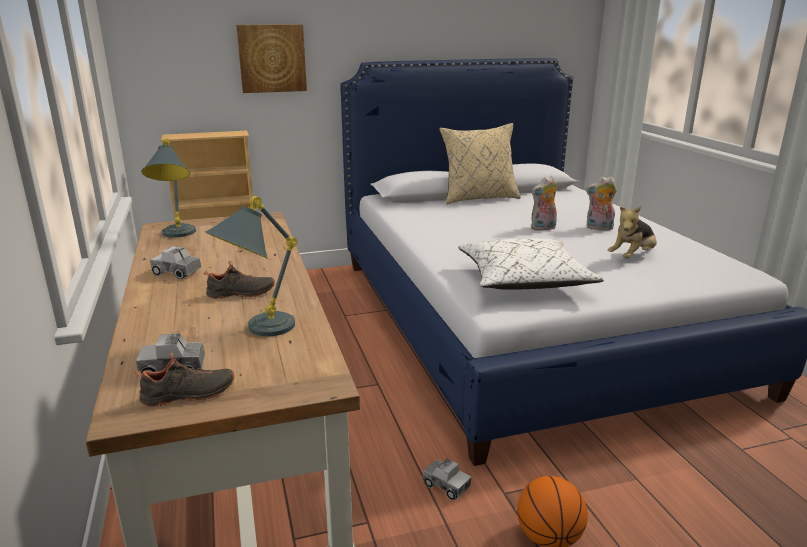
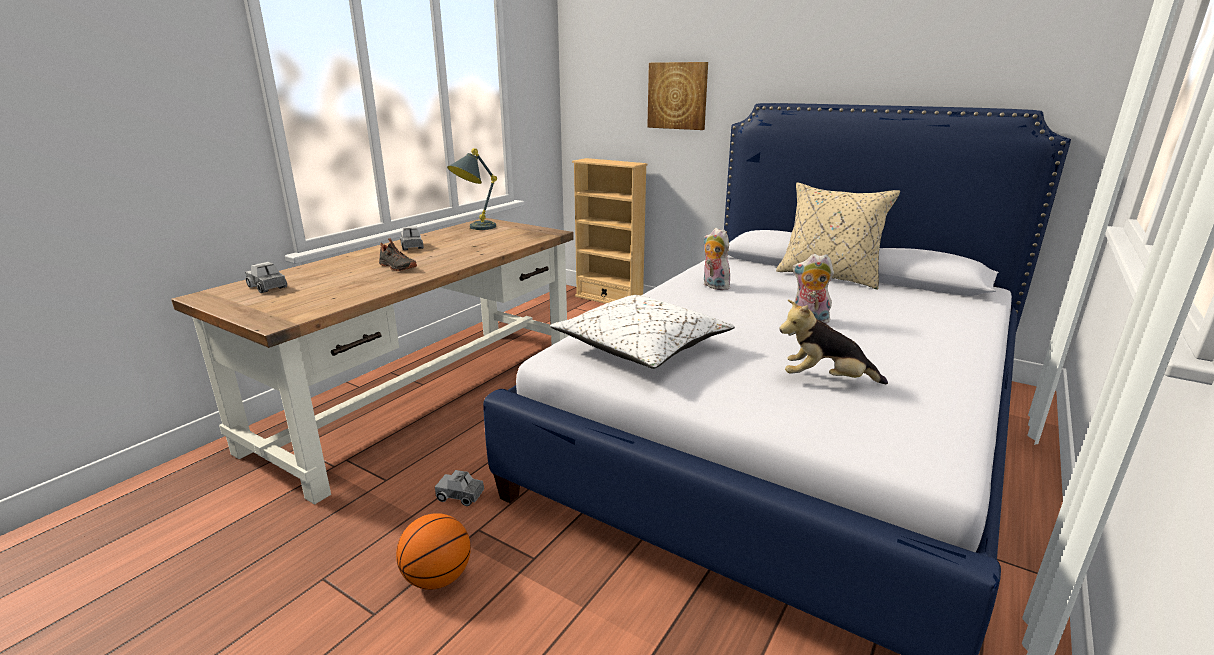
camera: 50 degrees right, 0 degrees up
black shoe [135,353,234,407] -> none
grey table lamp [205,196,297,336] -> none
toy truck [423,459,471,500] -> toy truck turned 105 degrees clockwise [435,470,484,506]
plush toy [586,176,617,230] -> plush toy moved to [704,228,731,290]

